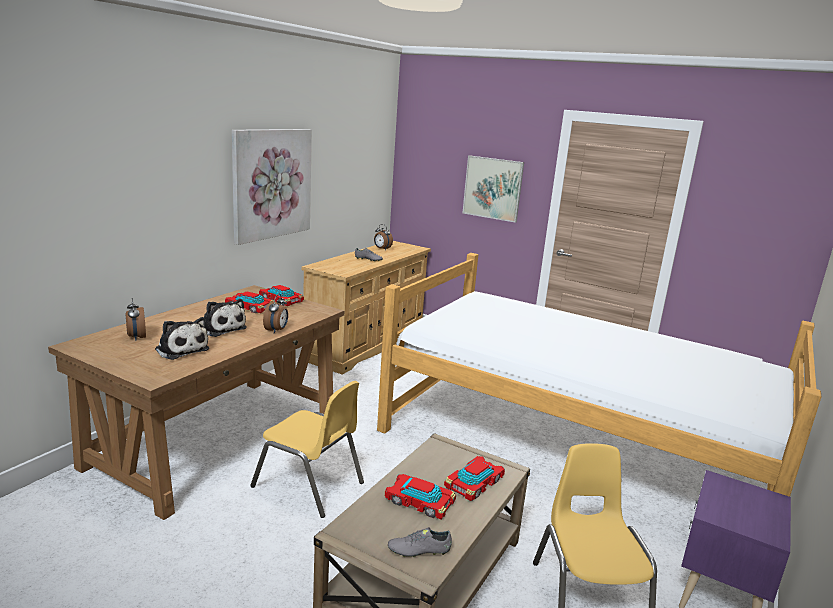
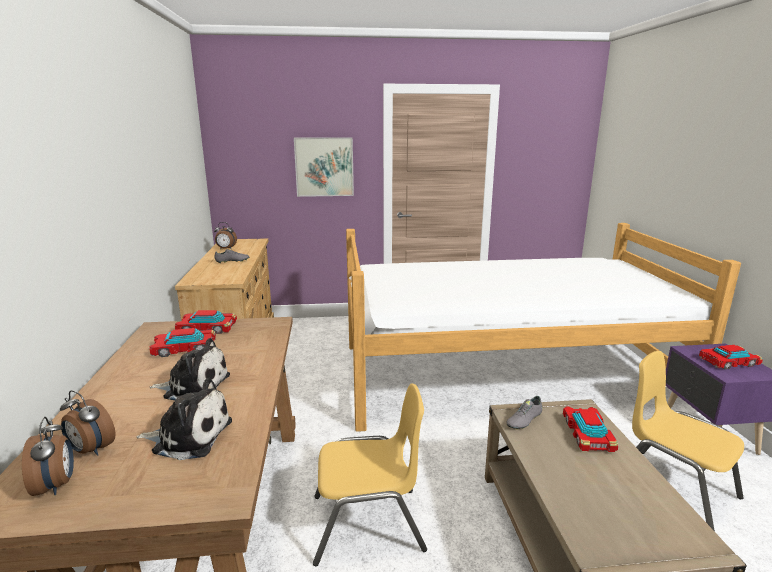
camera: 35 degrees left, 0 degrees up
picture [232,129,312,245] -> none
alarm clock [263,294,288,333] -> alarm clock moved to [22,417,74,496]
toy car [385,474,456,519] -> toy car moved to [699,345,763,370]
grey shoe [388,527,452,557] -> grey shoe moved to [507,396,542,430]

